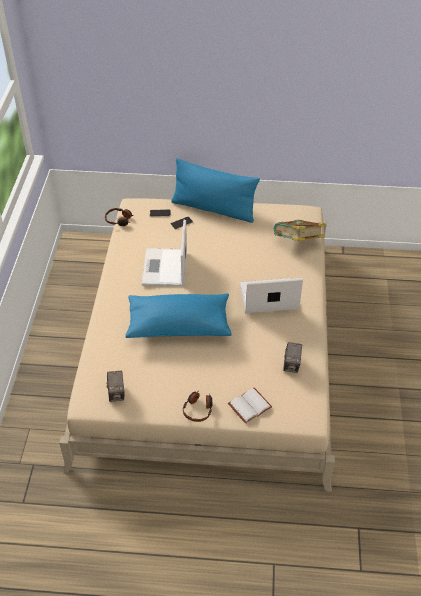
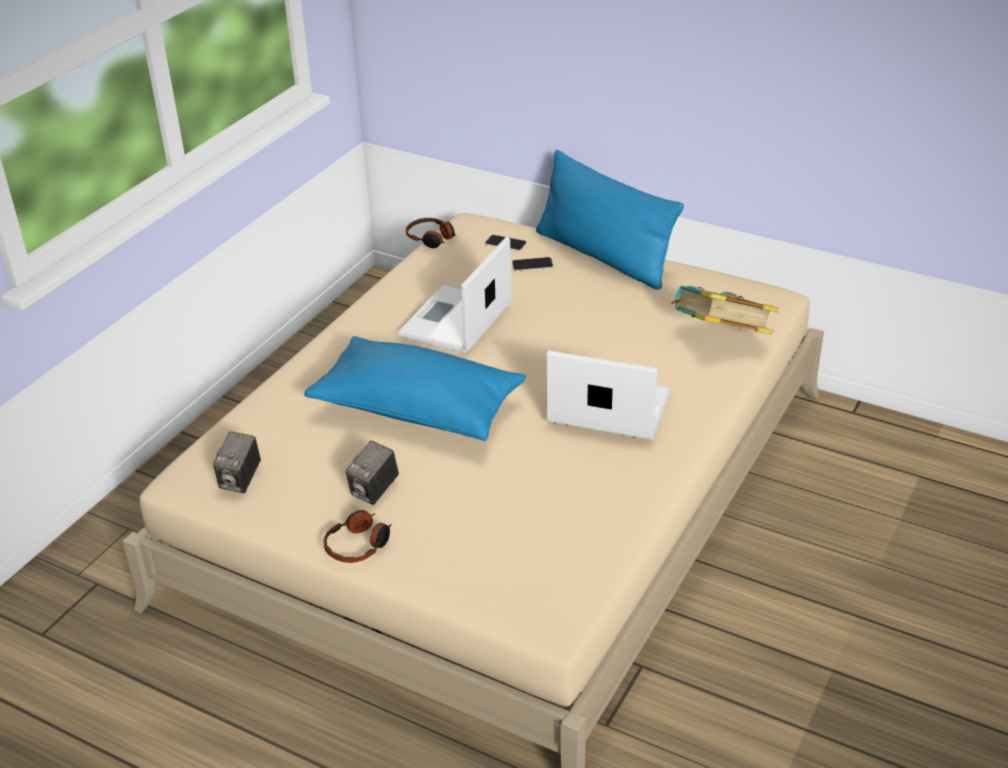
camera: 25 degrees right, 10 degrees down
white book [228,388,272,424] -> none
camera [283,342,302,373] -> camera moved to [346,440,399,505]

